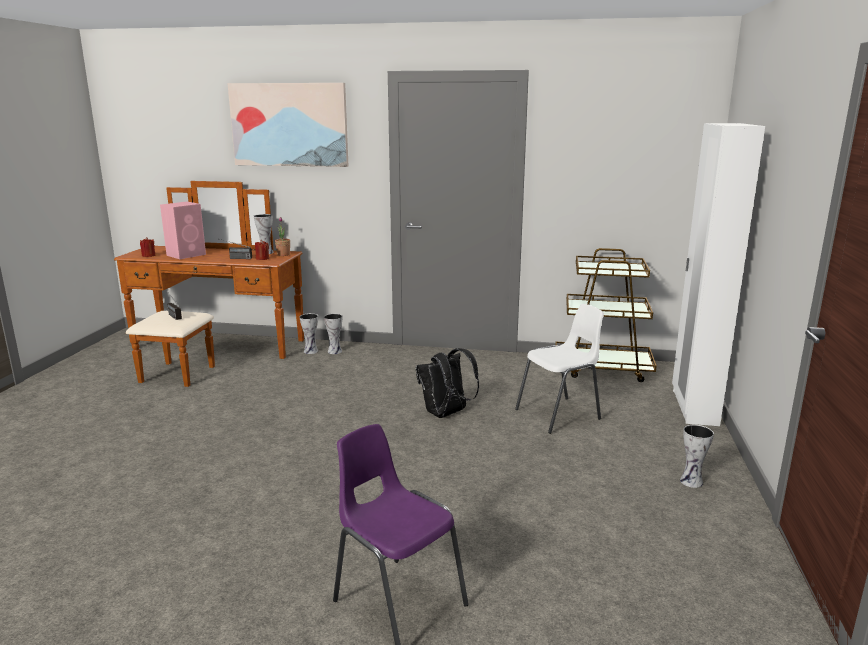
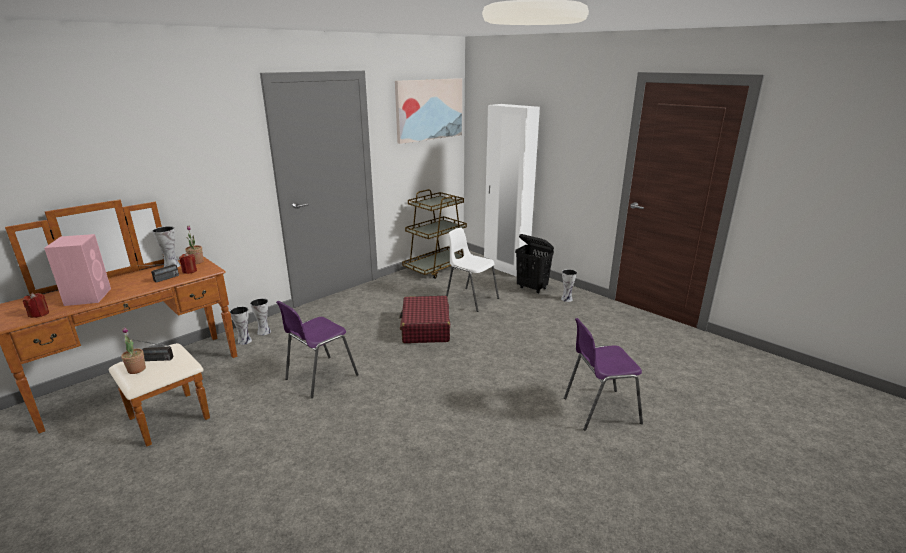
camera: 55 degrees left, 5 degrees up
picture [227,83,349,167] -> picture moved to [395,78,462,144]
black backpack [416,348,479,418] -> red suitcase [399,296,450,343]
white chair [515,304,604,434] -> white chair turned 60 degrees counterclockwise [446,228,499,312]
none -> potted plant [121,327,146,374]
none -> purple chair [276,301,358,398]
none -> black laundry basket [515,234,554,294]

